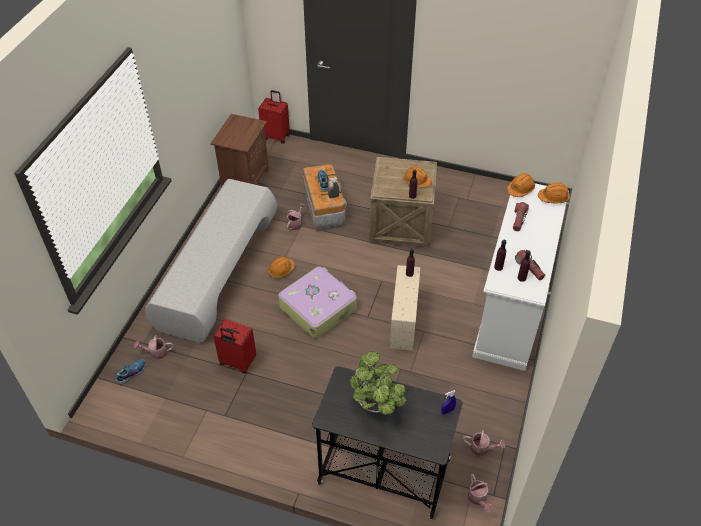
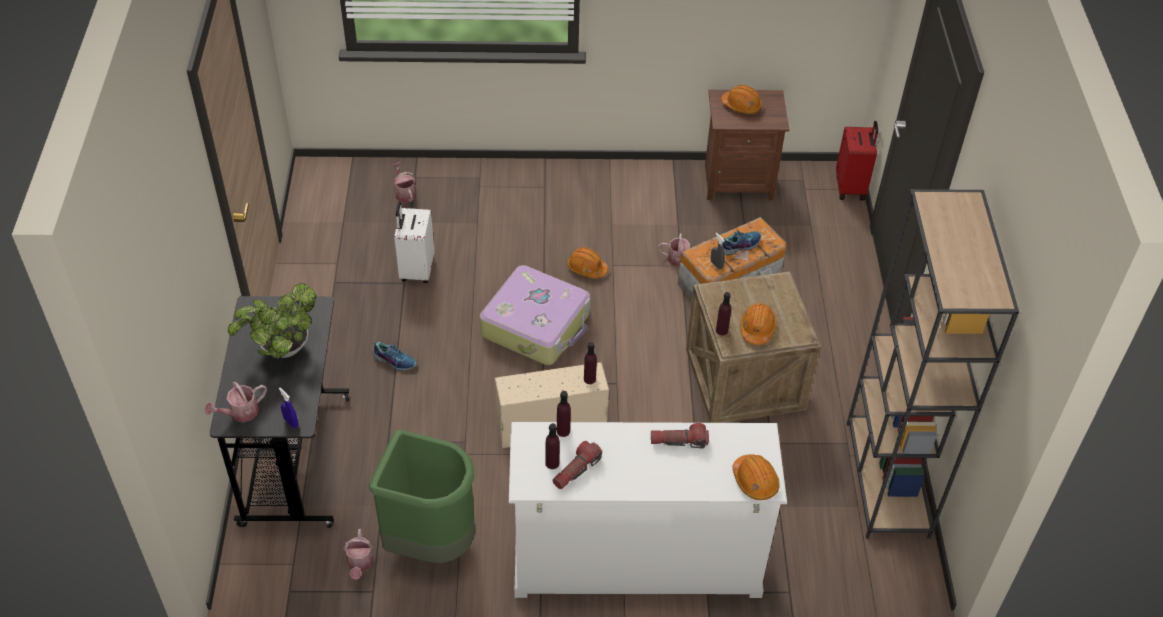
camera: 70 degrees right, 0 degrees up
shoe [115,359,145,385] -> shoe moved to [372,341,417,371]
grey bench [145,179,277,343] -> none
red suitcase [213,319,257,373] -> white suitcase [394,202,434,283]
watering can [468,474,493,512] -> watering can moved to [205,382,267,422]
orange hard hat [507,173,535,197] -> orange hard hat moved to [721,85,762,114]
none -> green trash can [369,430,475,563]
none -> bookcase [847,189,1019,539]

